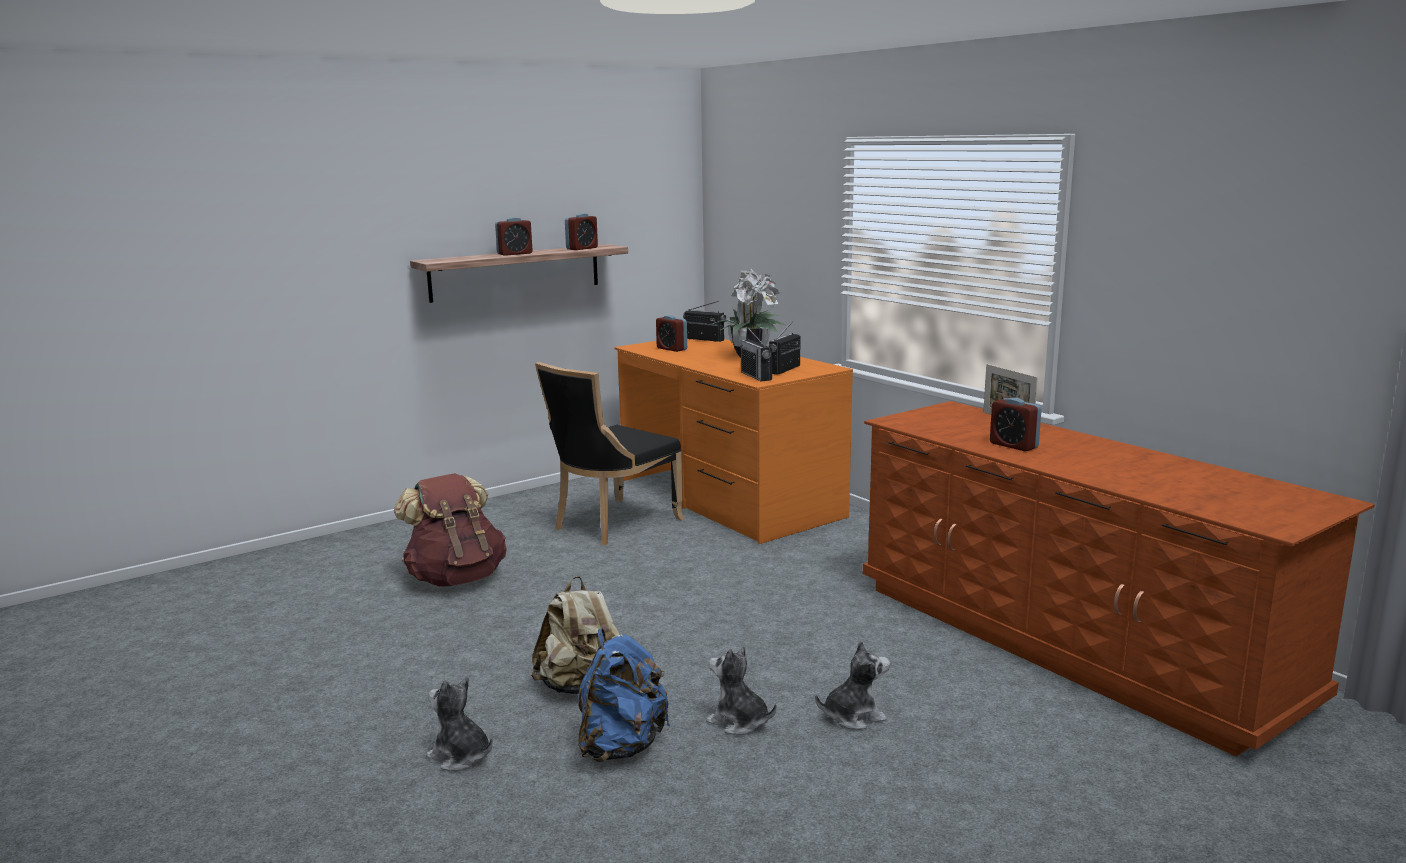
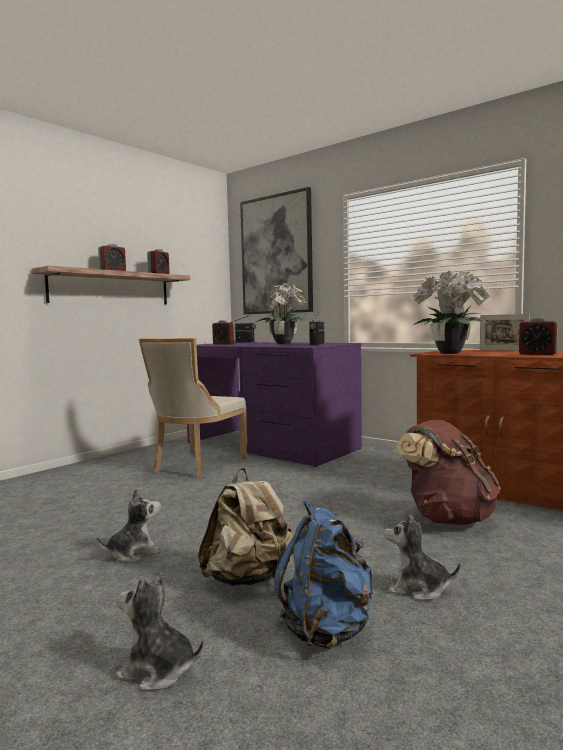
camera: 15 degrees left, 10 degrees down
brown backpack [394,473,507,587] -> brown backpack moved to [396,419,501,525]
black chair [535,362,684,545] -> beige chair [139,338,249,478]
orange desk [614,339,853,544] -> purple desk [187,342,362,467]
radio [740,327,772,381] -> none
plush toy [815,641,890,729] -> plush toy moved to [97,488,161,563]
none -> picture [240,187,313,314]
none -> potted plant [413,270,490,354]

